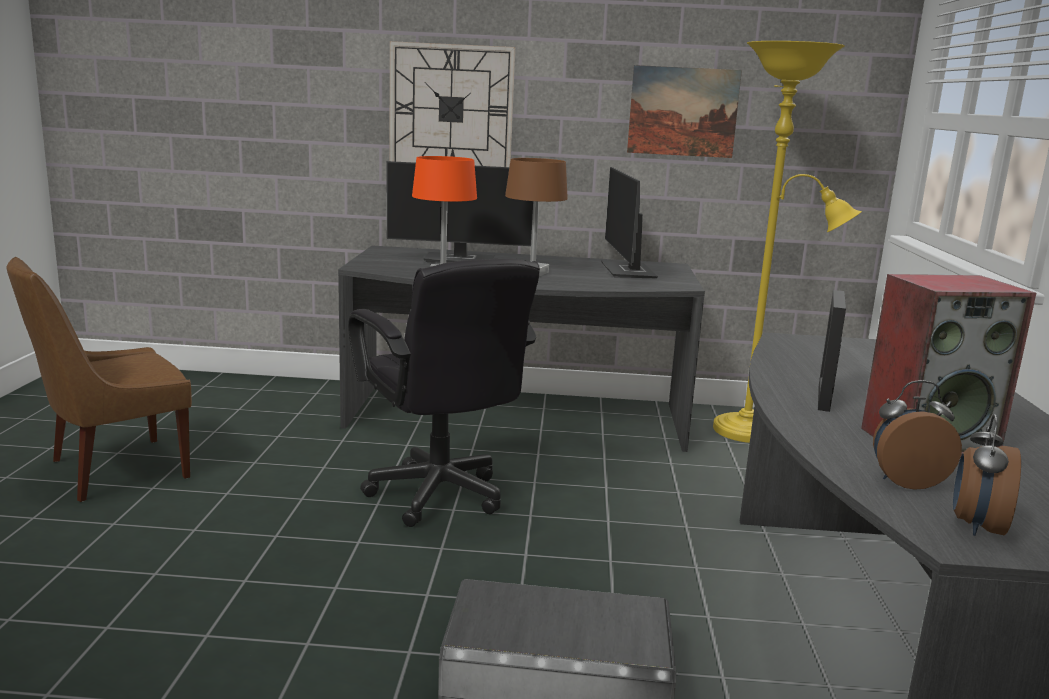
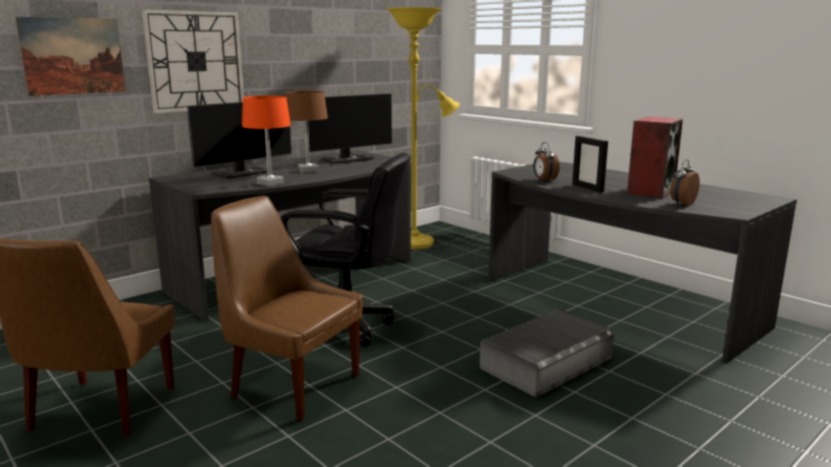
camera: 45 degrees left, 0 degrees up
monitor [602,167,658,278] -> monitor turned 75 degrees counterclockwise [308,94,392,164]
picture [627,65,742,158] -> picture moved to [15,17,126,96]
alarm clock [953,414,1021,536] -> alarm clock moved to [533,142,560,182]
none -> brown chair [211,196,363,421]

